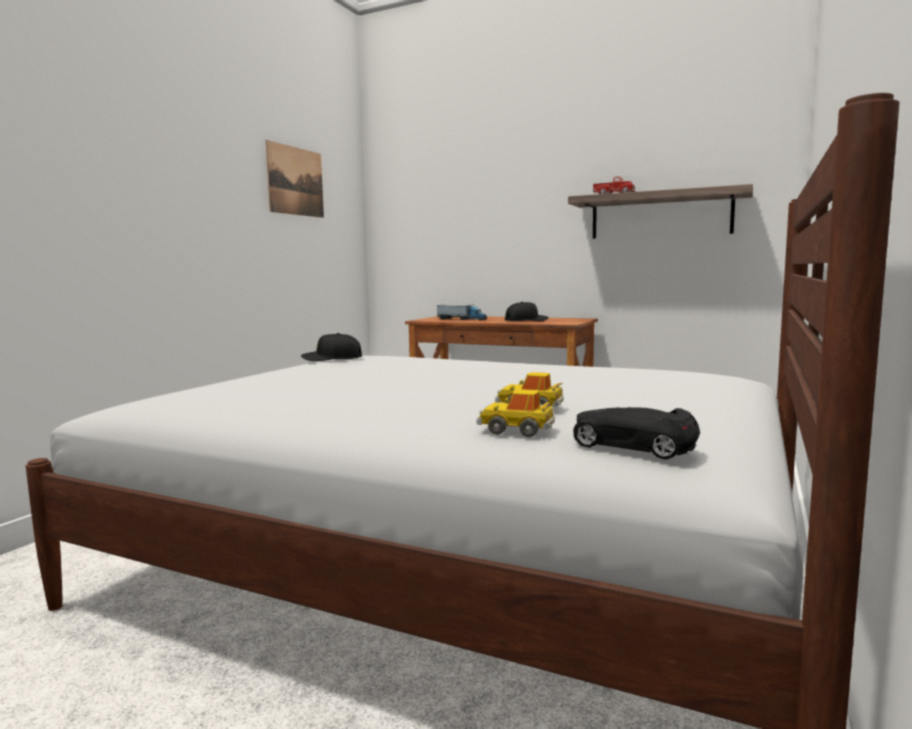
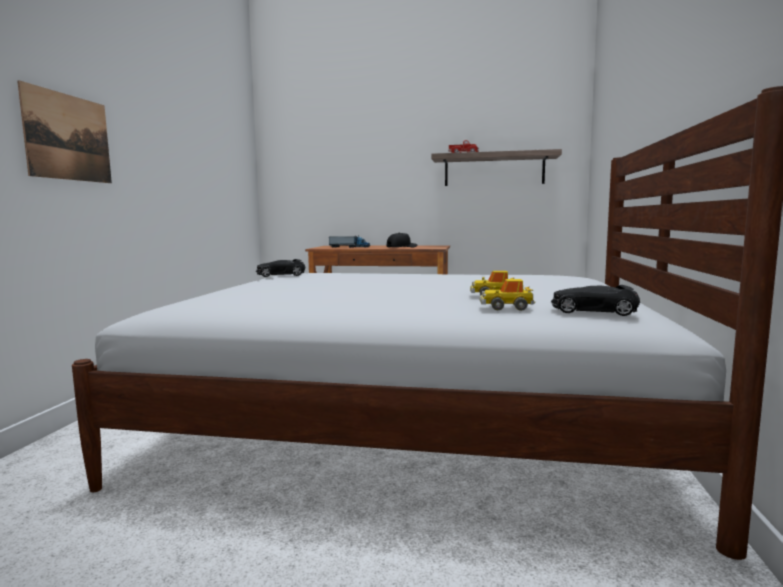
camera: 15 degrees left, 0 degrees up
picture [266,140,324,218] -> picture moved to [17,80,112,183]
black cap [301,333,362,361] -> black toy car [256,259,306,277]

